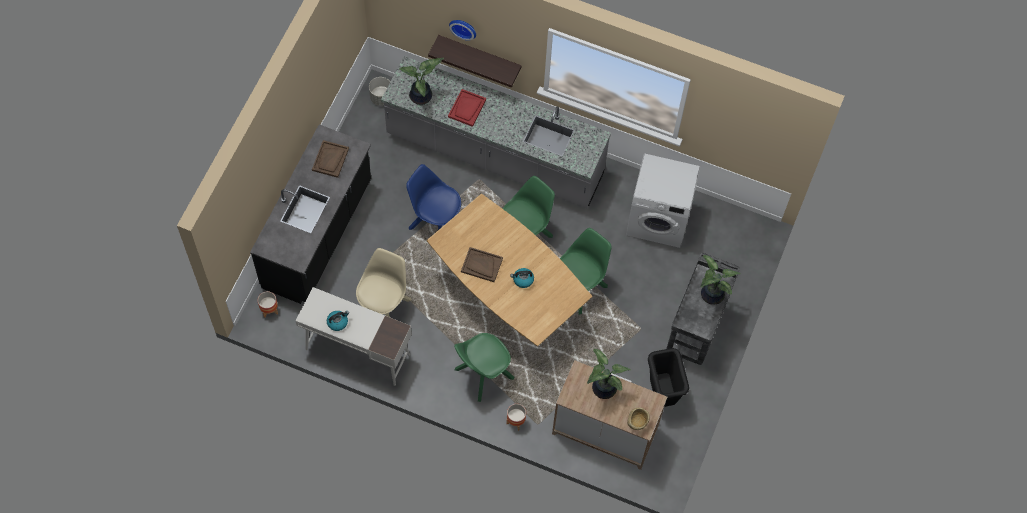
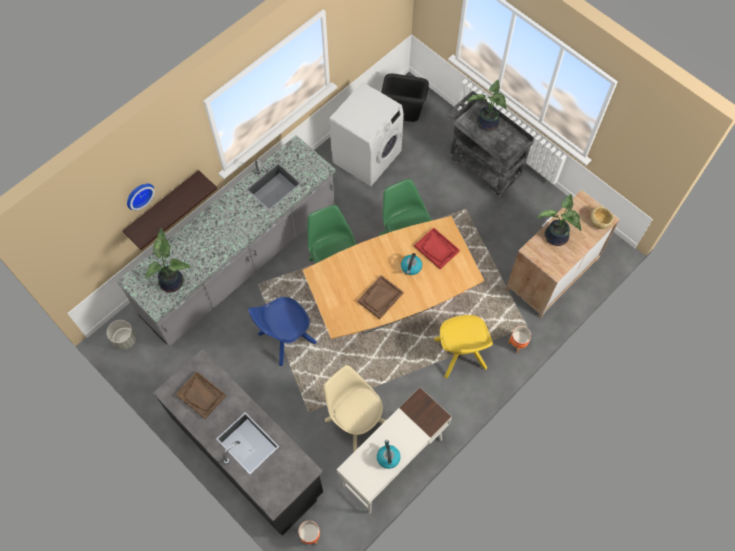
camera: 65 degrees left, 0 degrees up
red tray [448,89,486,127] -> red tray moved to [414,228,460,269]
green chair [454,333,514,402] -> yellow chair [434,315,493,379]
black trash can [648,348,689,407] -> black trash can moved to [381,73,429,122]

